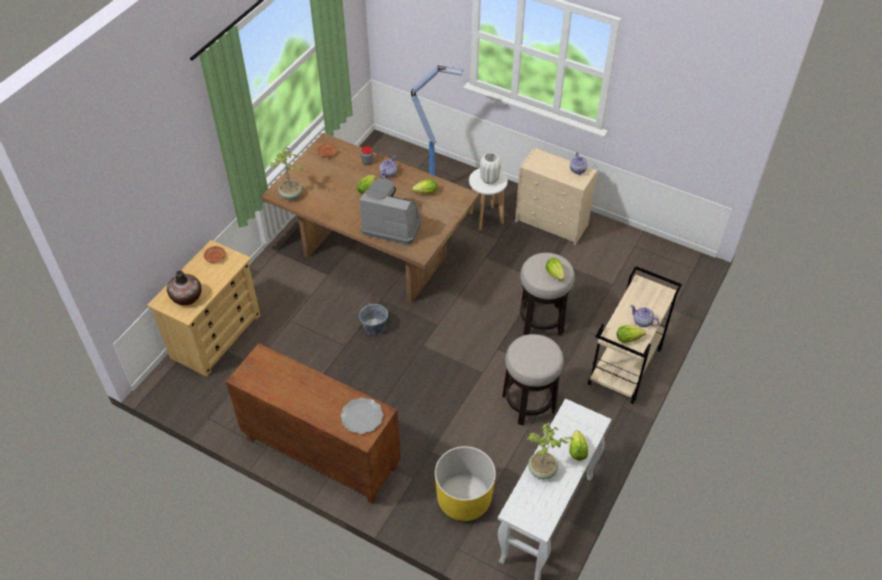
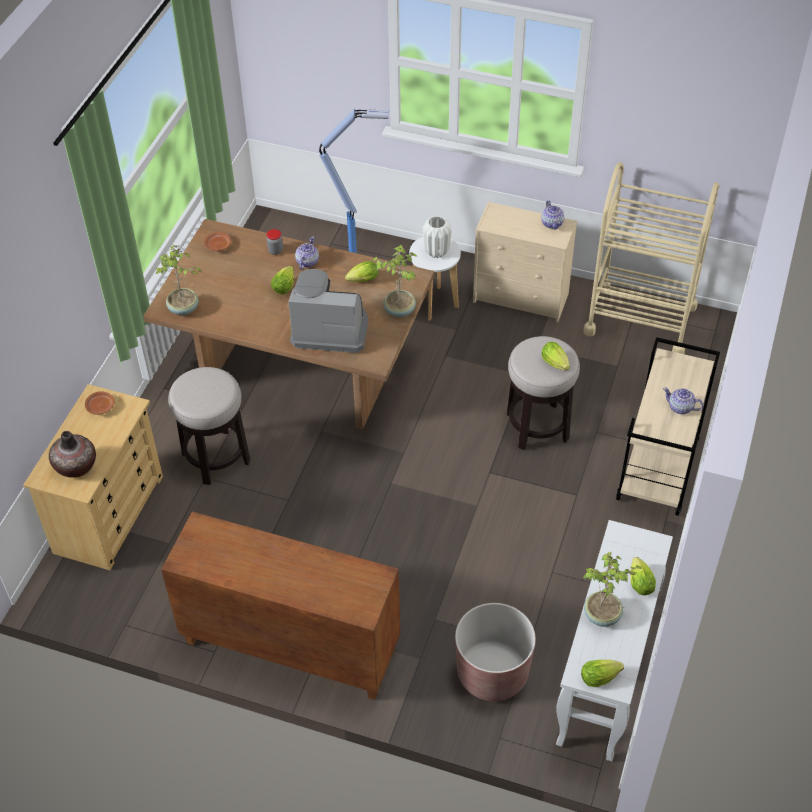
camera: 10 degrees left, 0 degrees up
plate [340,397,383,434] -> none
grey bucket [359,304,388,335] -> none
yellow planter [435,446,496,521] -> brown planter [455,603,536,701]
stool [502,334,564,425] -> stool moved to [168,367,250,485]
lettuce [617,326,646,343] -> lettuce moved to [581,660,624,687]
none -> potted plant [373,245,417,317]
none -> beige cart [583,162,719,354]

